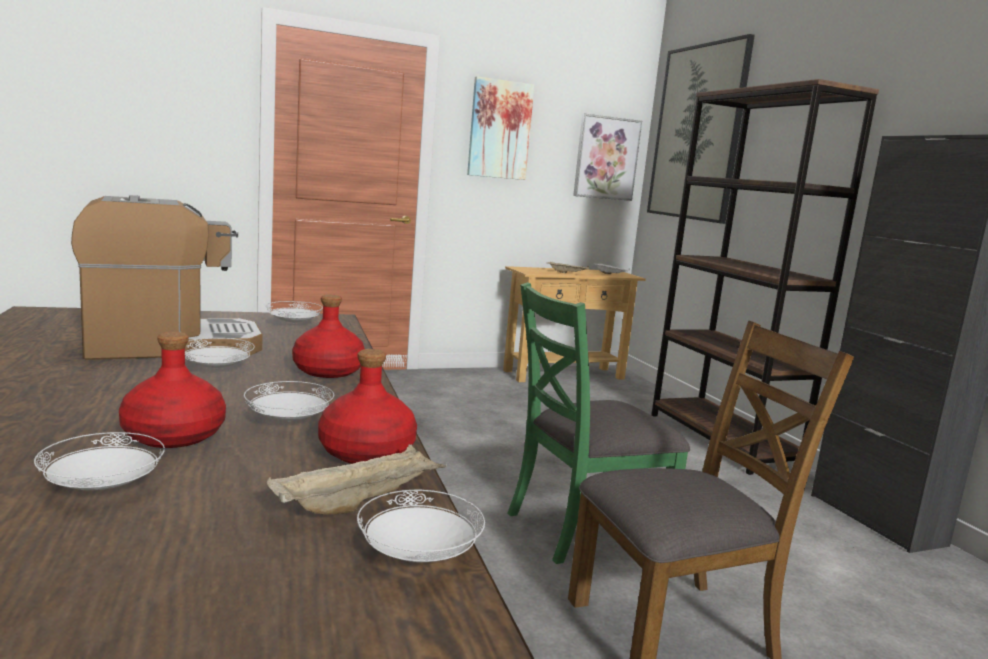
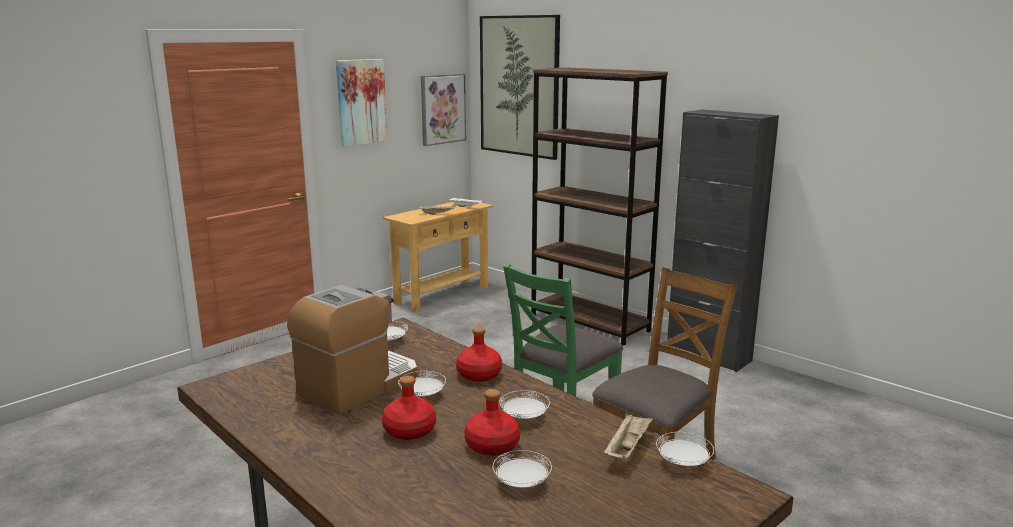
camera: 25 degrees left, 5 degrees up
red bottle [318,349,417,464] -> red bottle moved to [382,376,436,440]

